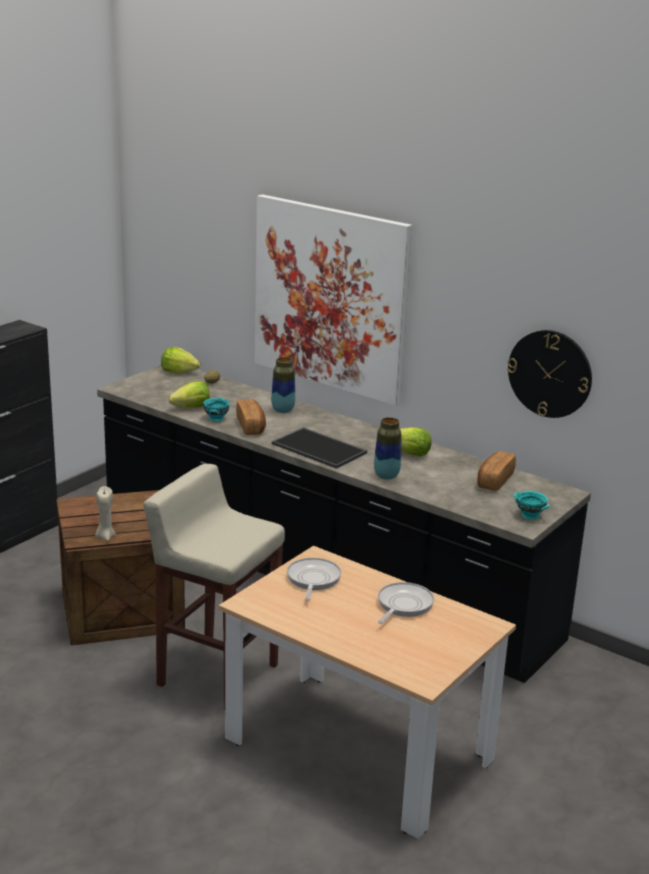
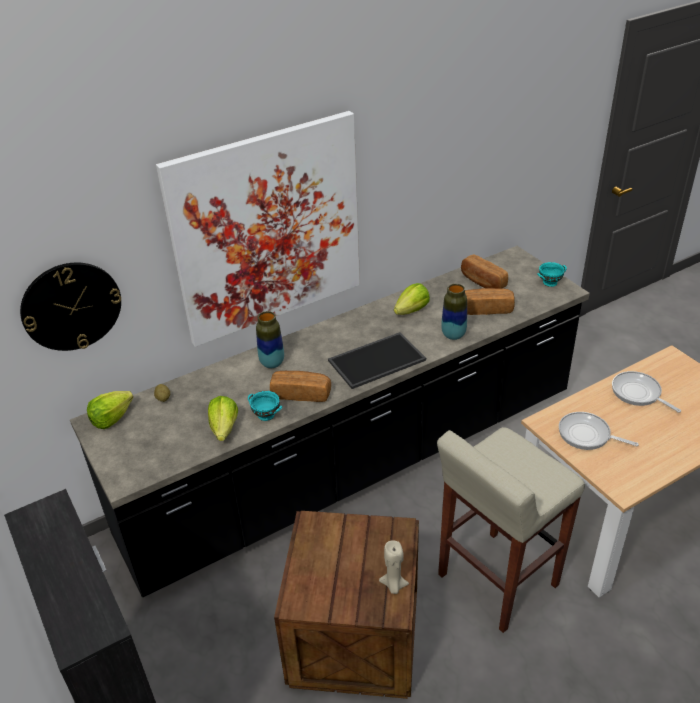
camera: 65 degrees left, 15 degrees up
wall clock [507,330,592,418] -> wall clock moved to [20,263,121,351]
none -> bread [465,288,515,315]

